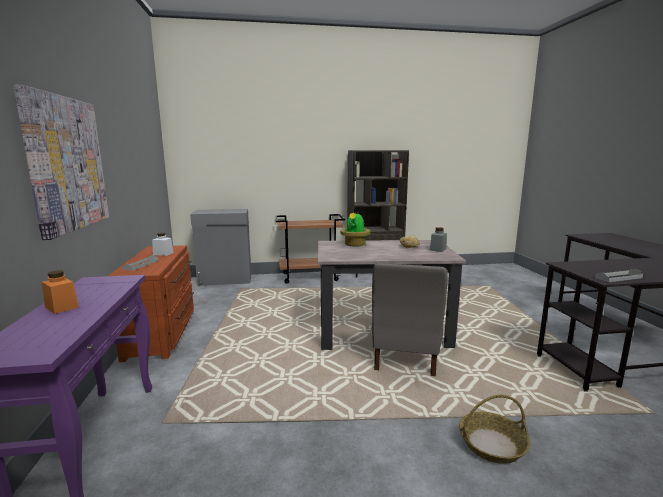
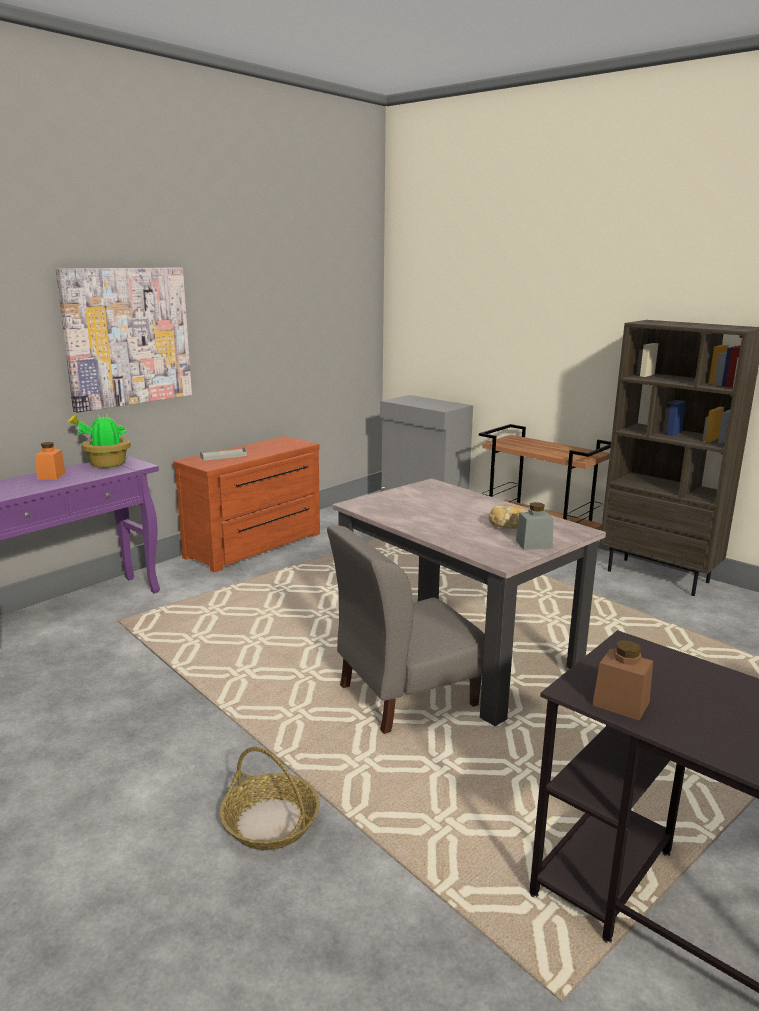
camera: 50 degrees right, 5 degrees up
white jar [152,233,173,256] -> none
potted plant [340,211,370,247] -> potted plant moved to [68,413,131,468]
grey tray [595,269,643,282] -> brown jar [592,640,653,721]

